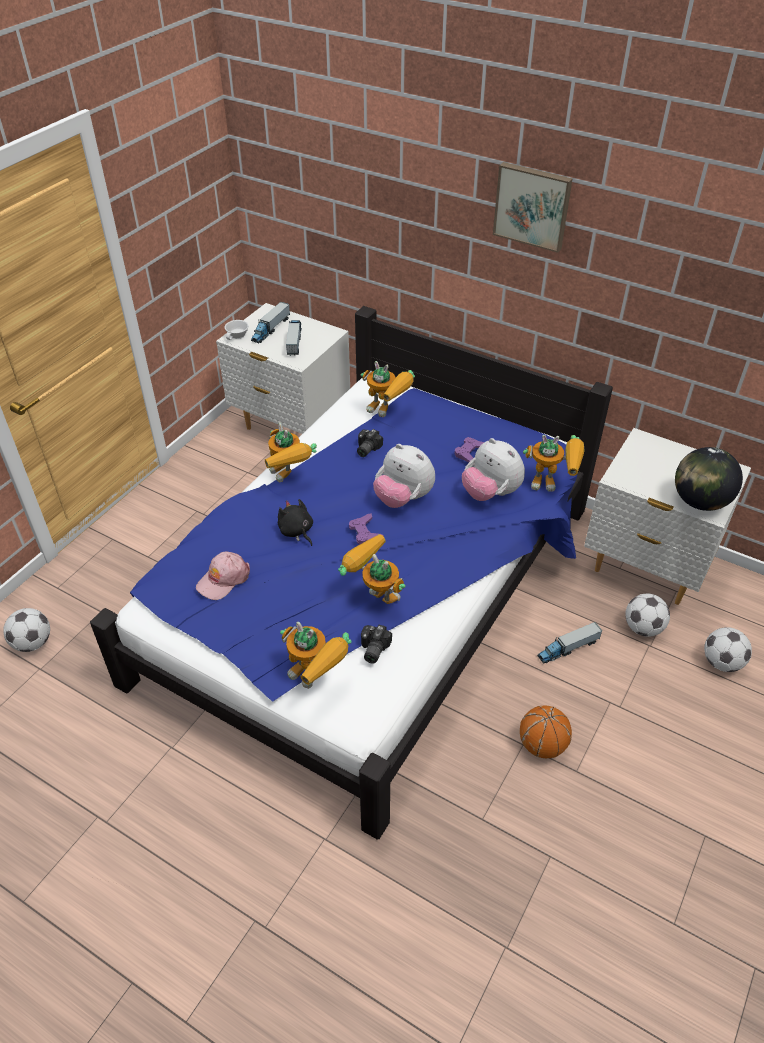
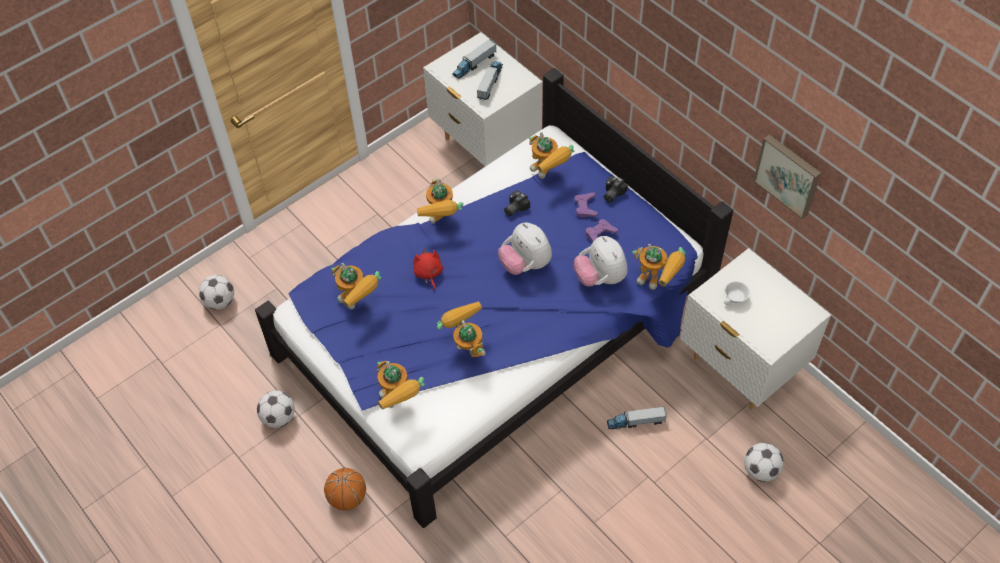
camera: 20 degrees right, 10 degrees up
pink cap [196,551,250,600] -> toy robot [331,263,381,310]
white cup [225,320,249,340] -> white cup moved to [724,281,750,305]
black plush toy [278,499,313,546] -> red plush toy [414,248,443,290]
purple game controller [349,513,384,545] -> purple game controller moved to [574,192,598,217]
camera [361,625,392,664] -> camera moved to [604,176,628,202]
picture [493,162,573,253] -> picture moved to [753,135,821,219]
basketball [520,706,572,758] -> basketball moved to [324,468,366,510]
football [625,594,670,637] -> football moved to [257,391,295,428]
globe [675,447,743,511] -> none

